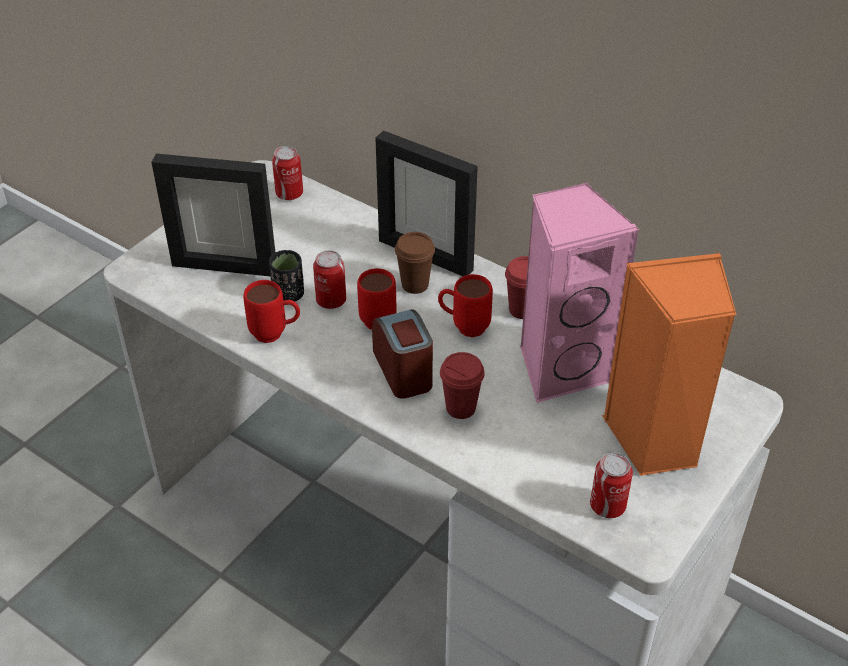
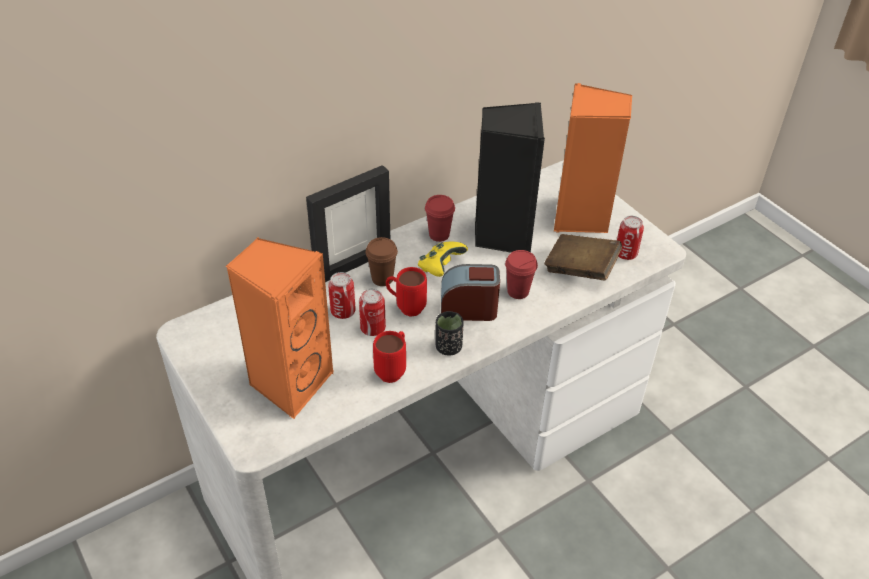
camera: 70 degrees left, 0 degrees up
picture frame [152,153,275,276] -> orange speaker [226,237,334,419]
black cup [269,250,304,301] -> black cup moved to [435,311,464,356]
can [272,146,303,200] -> can moved to [328,272,356,319]
red mug [438,274,493,337] -> yellow game controller [418,242,468,277]
pink speaker [520,182,640,403] -> black speaker [475,102,545,253]
none -> brown book [544,234,622,280]

